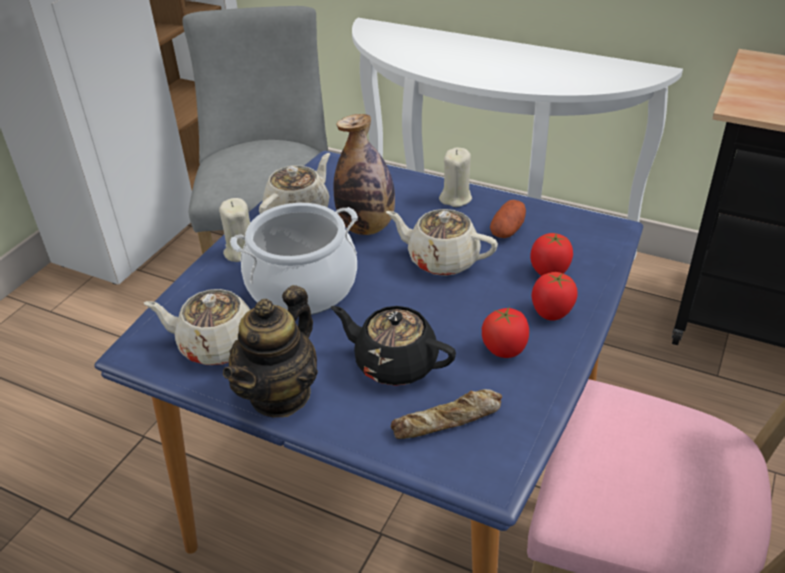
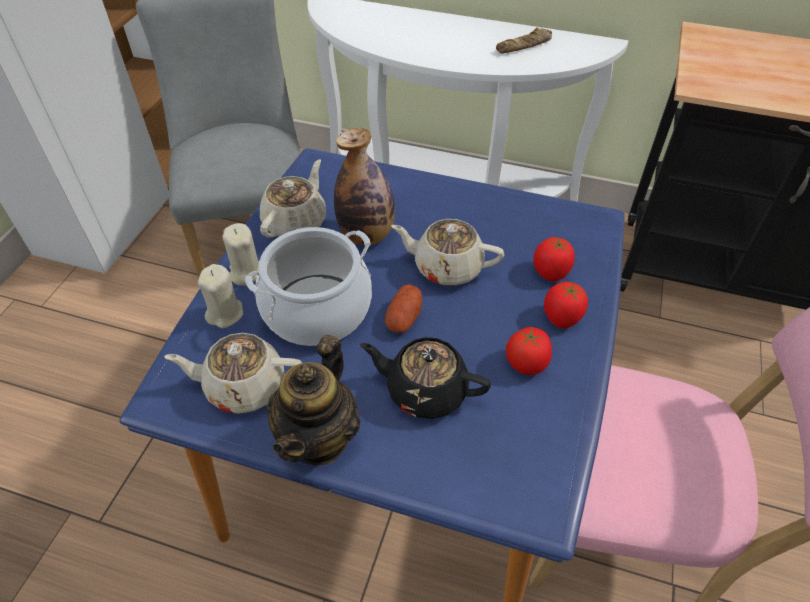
camera: 10 degrees left, 10 degrees up
bread [391,389,502,439] -> bread moved to [496,27,552,54]
beige candle [439,147,472,207] -> beige candle moved to [198,264,243,328]
potato [490,200,526,238] -> potato moved to [385,284,422,333]

